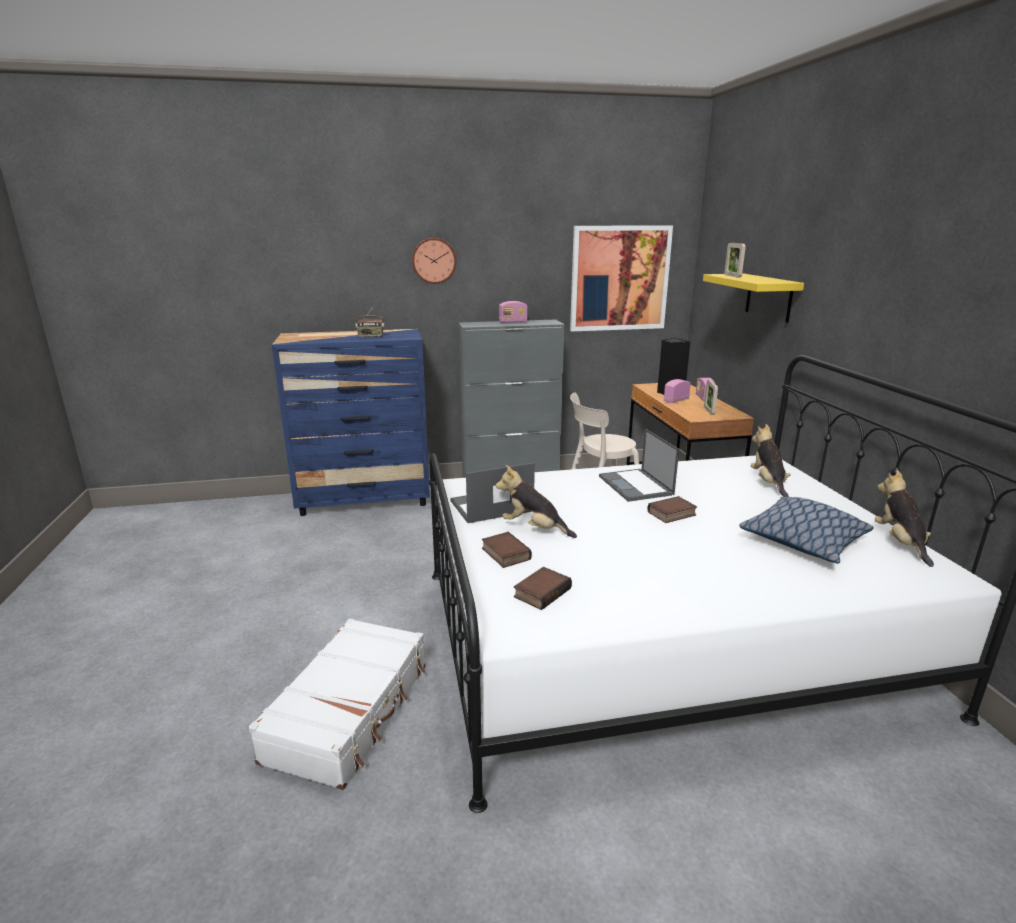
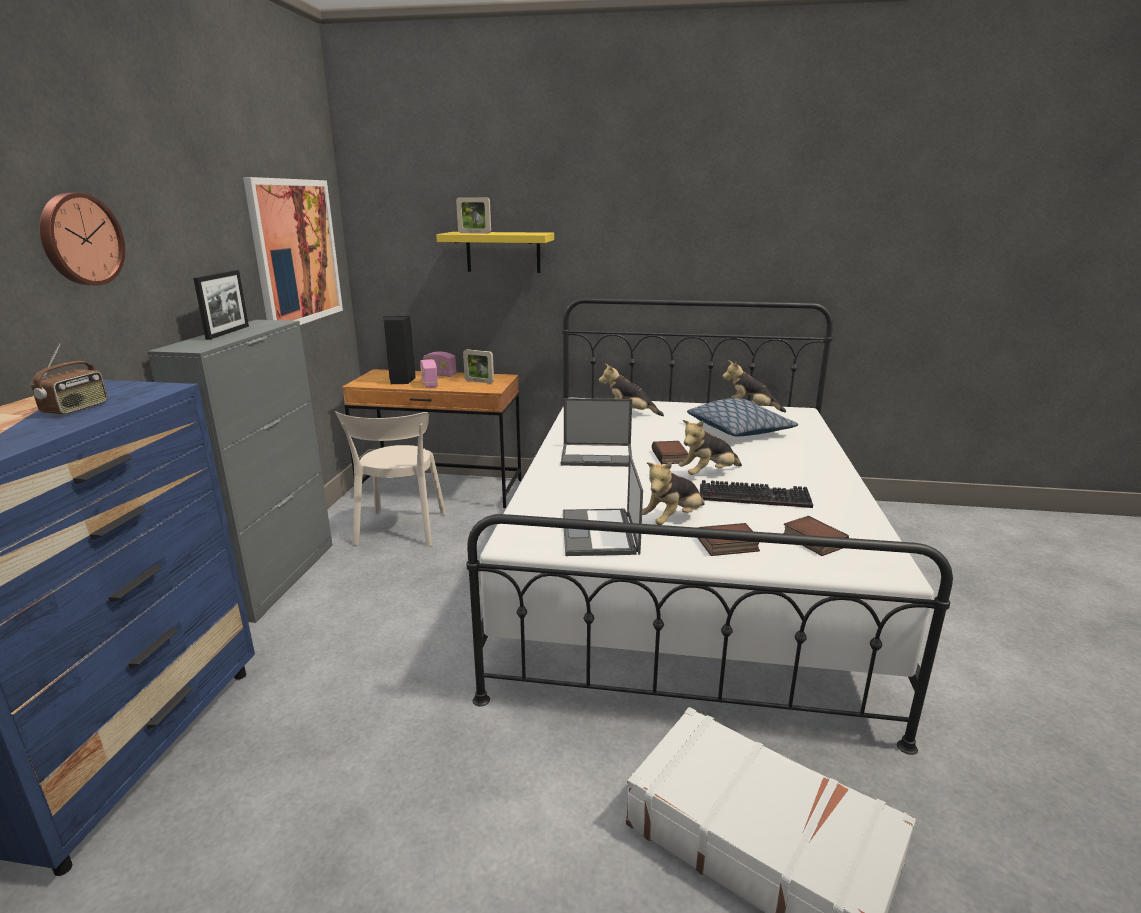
camera: 70 degrees left, 0 degrees up
radio [499,301,527,323] -> picture frame [193,270,249,340]
none -> plush toy [678,420,742,475]
none -> keyboard [700,480,813,508]

